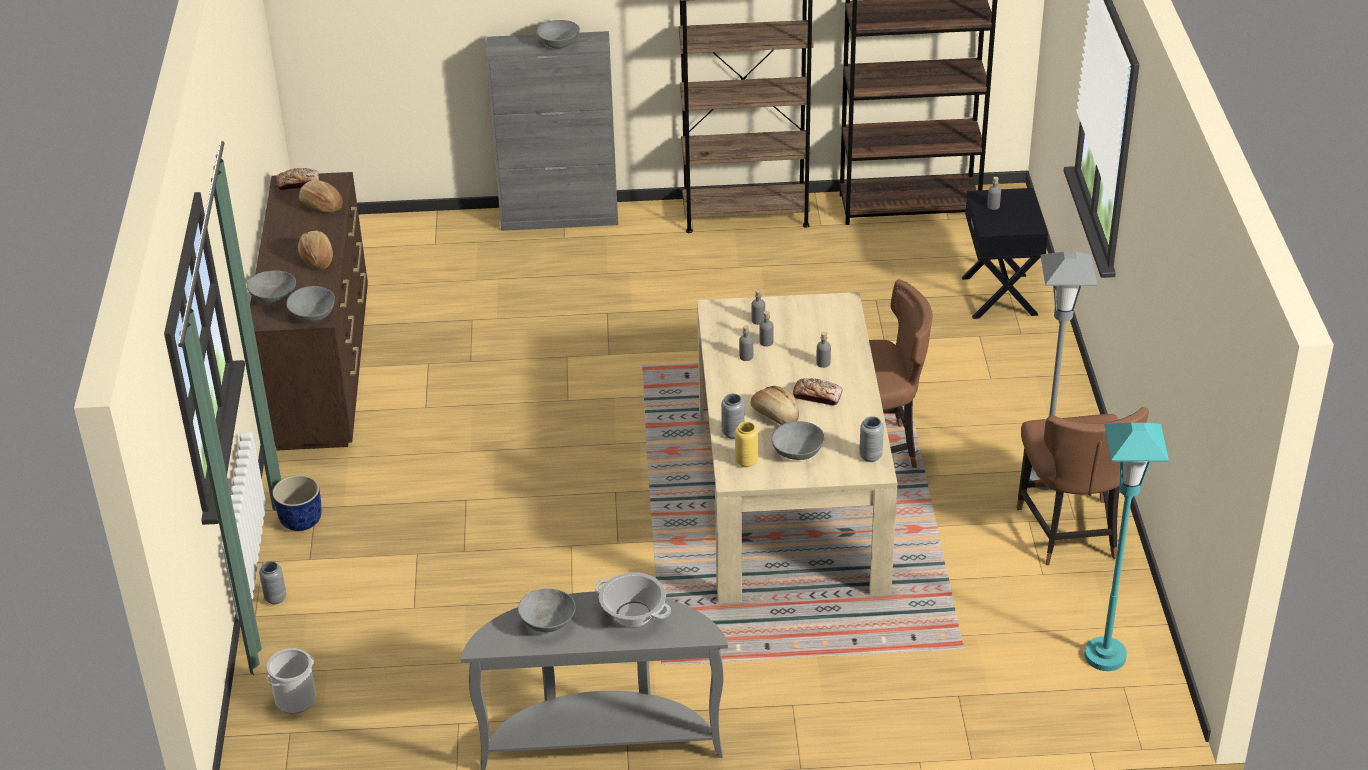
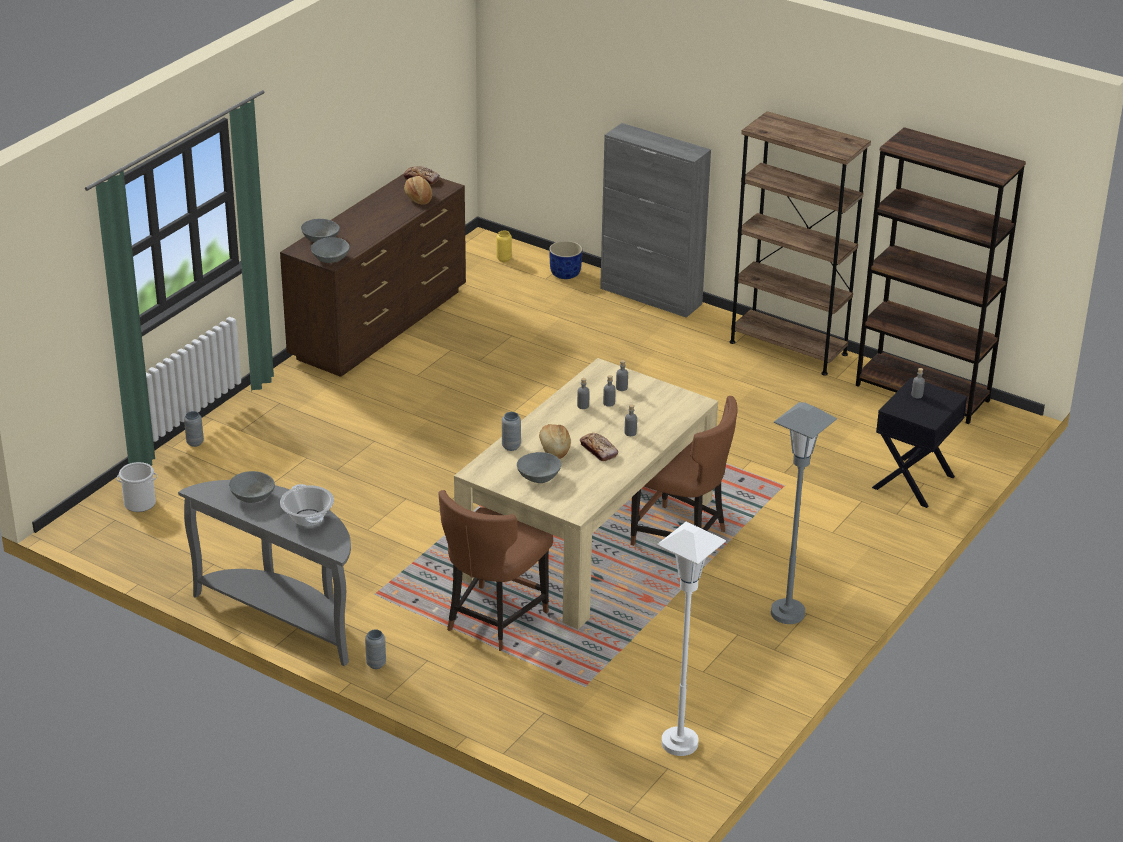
camera: 35 degrees right, 5 degrees down
blue planter [273,475,321,531] -> blue planter moved to [549,241,582,279]
bread [298,231,333,269] -> none
grey bowl [536,20,580,49] -> none
yellow vase [735,422,758,467] -> yellow vase moved to [496,231,512,262]
grey vase [859,416,884,462] -> grey vase moved to [365,629,386,669]
brown chair [1017,407,1149,565] -> brown chair moved to [438,490,553,651]
turquoise floor lamp [1084,423,1169,671] -> white floor lamp [657,522,726,756]

